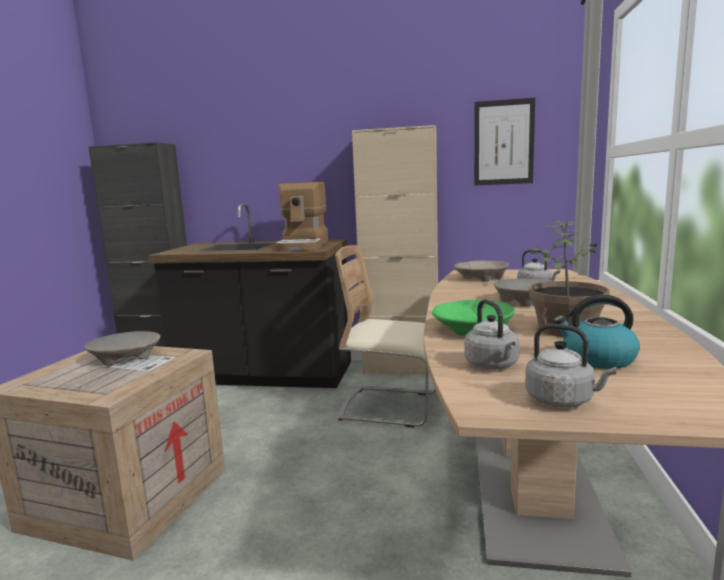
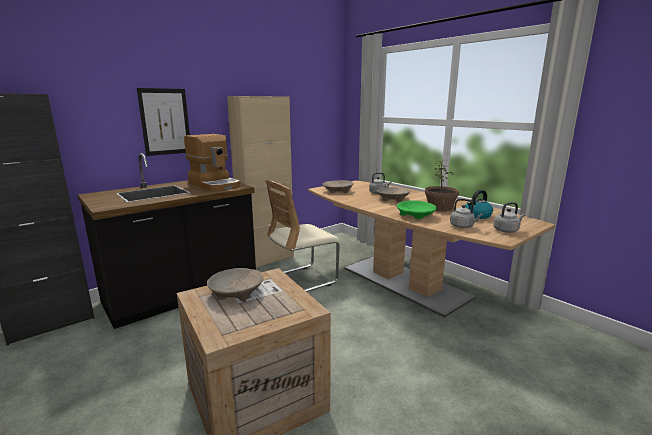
camera: 50 degrees left, 5 degrees up
picture [474,98,535,186] -> picture moved to [137,88,190,156]

